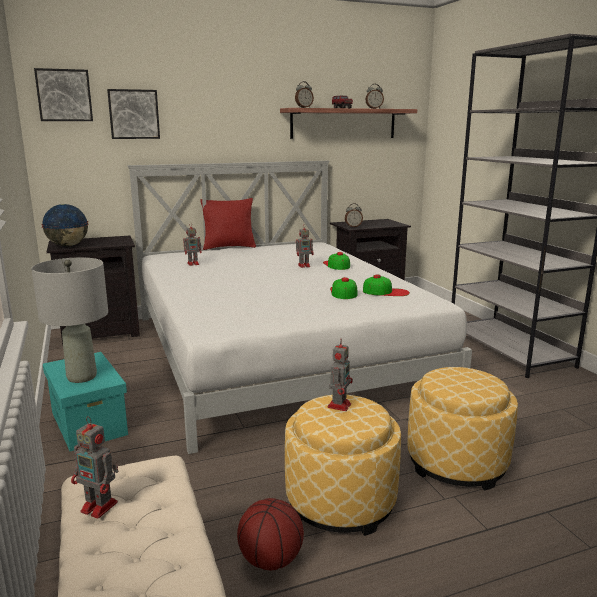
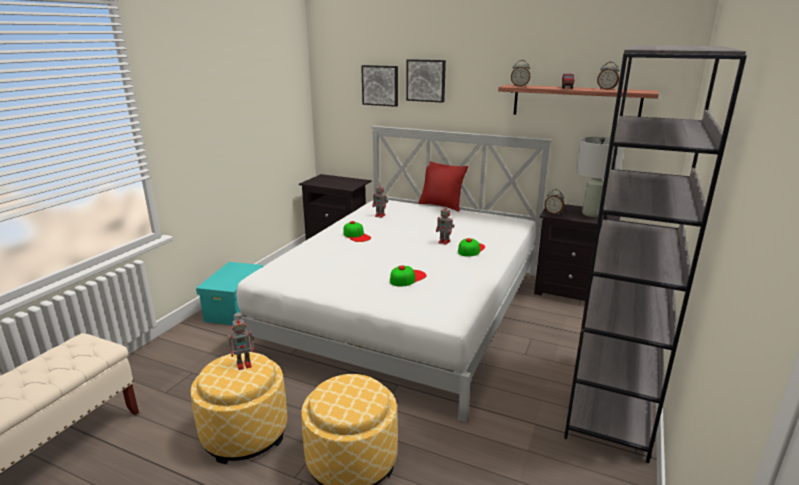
camera: 45 degrees right, 5 degrees up
grey table lamp [31,257,108,383] -> grey table lamp moved to [576,137,624,217]
picture [34,68,93,121] -> picture moved to [406,59,446,103]
globe [41,204,89,247] -> none
toy robot [71,416,118,519] -> none
basketball [237,498,304,570] -> none
cap [363,274,410,296] -> cap moved to [343,221,371,242]

